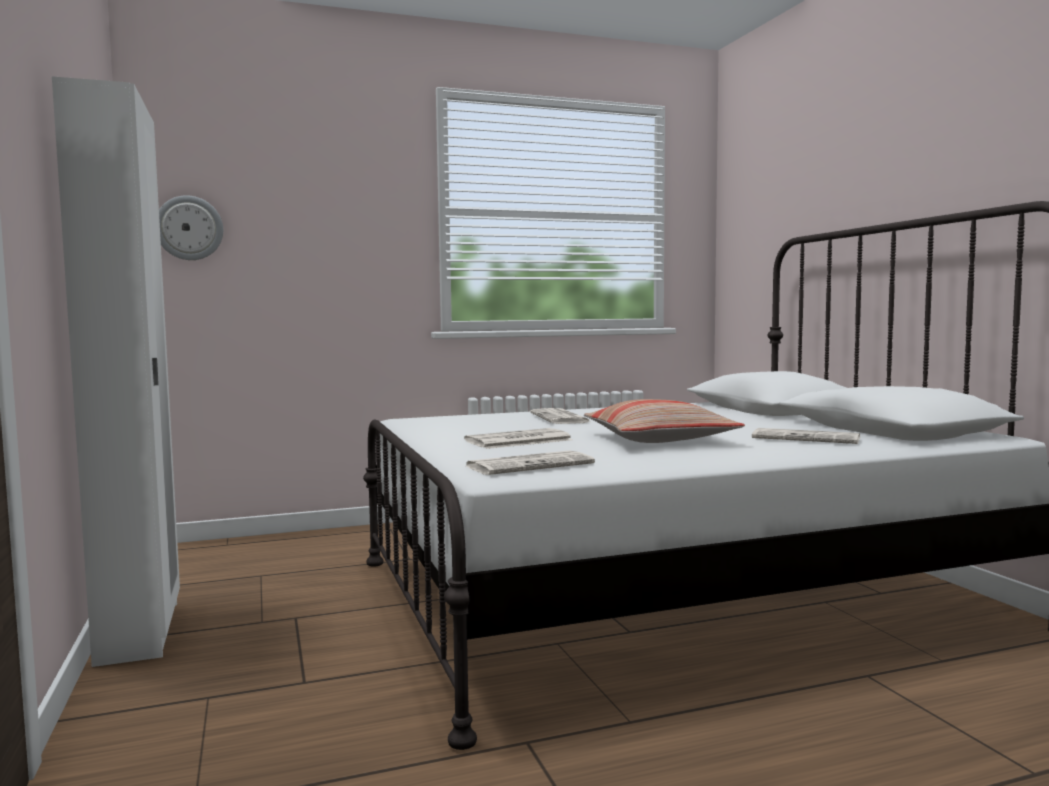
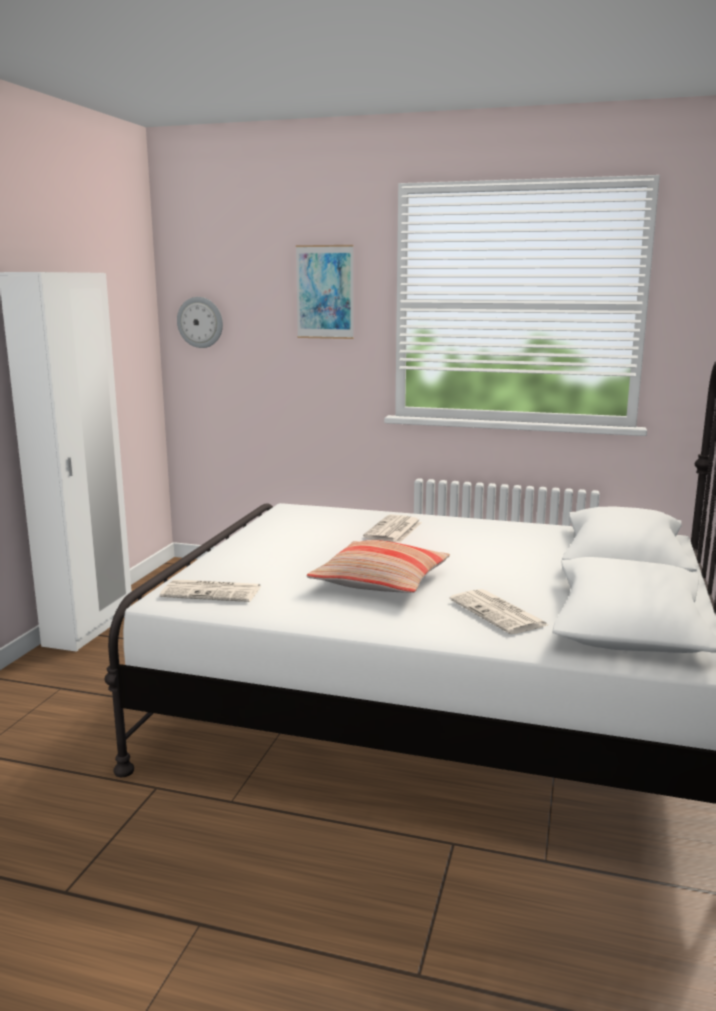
camera: 35 degrees right, 10 degrees up
newspaper [464,428,572,449] -> none
none -> picture [296,245,354,339]

